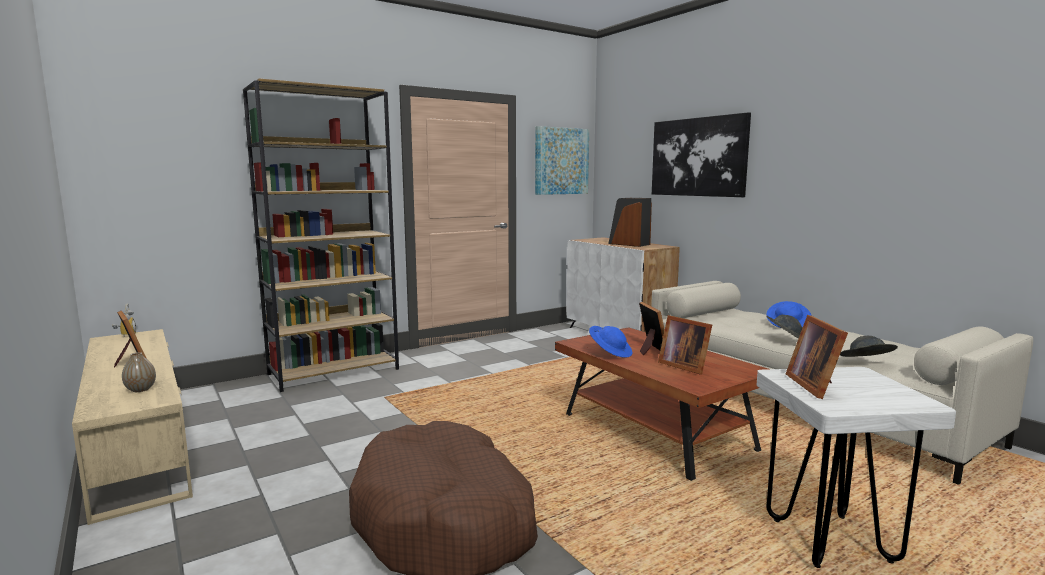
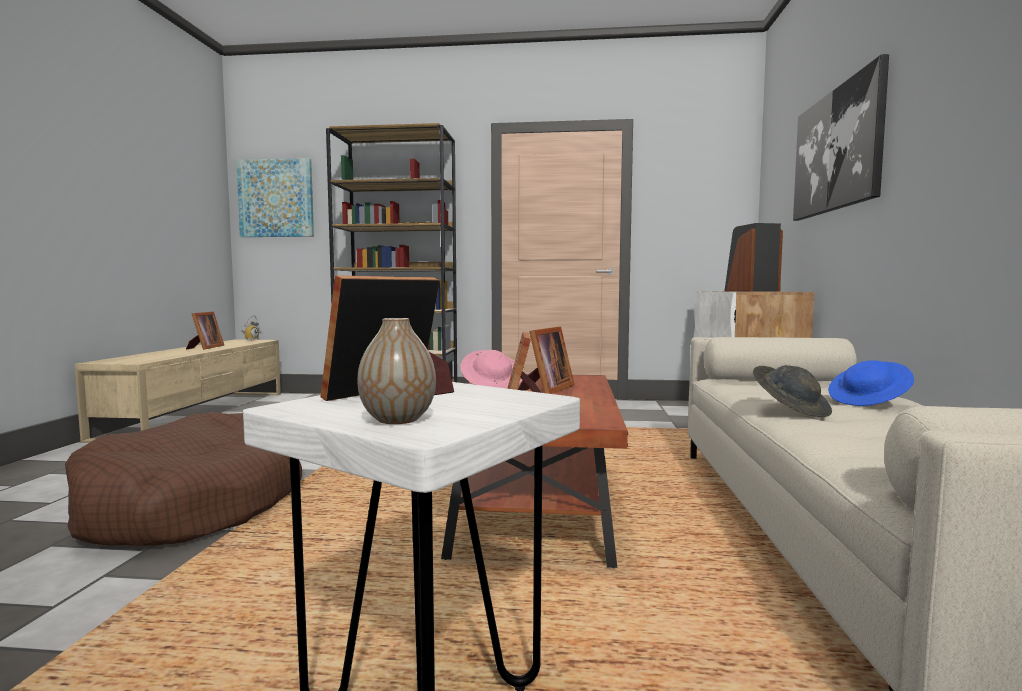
camera: 40 degrees right, 5 degrees down
vase [122,352,156,392] -> vase moved to [358,318,436,424]
picture [535,126,589,195] -> picture moved to [236,158,314,237]
blue hat [589,326,632,358] -> pink hat [460,350,524,388]
grey hat [840,336,898,357] -> none

